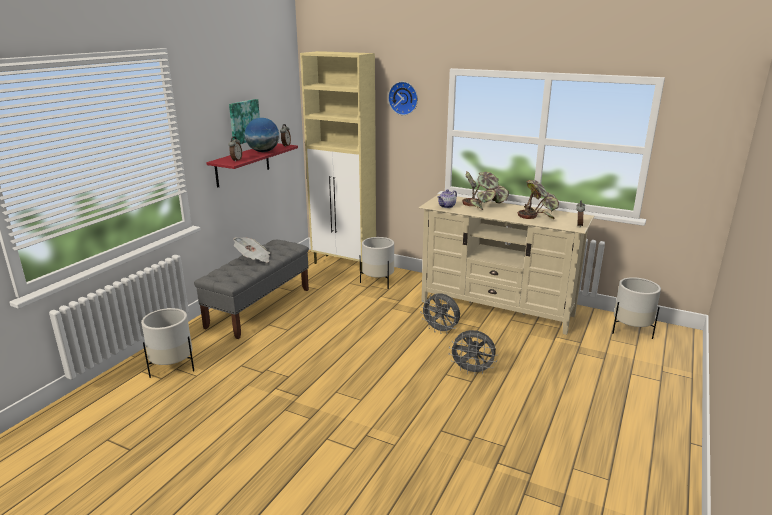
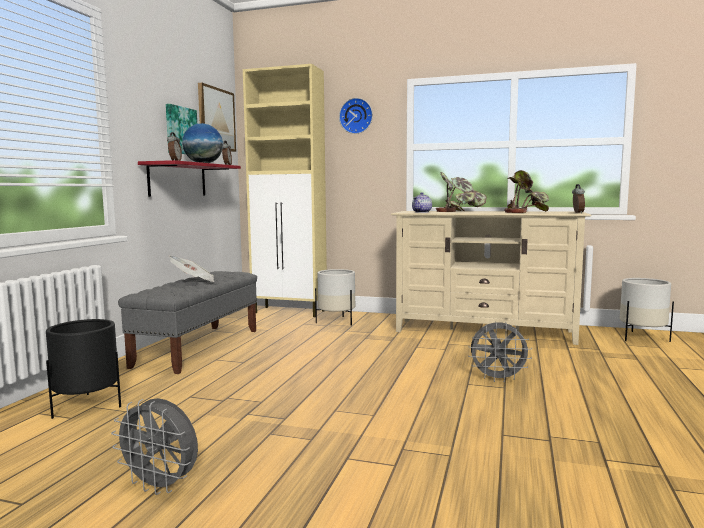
camera: 10 degrees left, 15 degrees down
white planter [141,308,194,378] -> black planter [46,319,121,419]
grey fan [420,293,460,334] -> grey fan moved to [111,398,198,495]
none -> picture [198,83,236,152]

